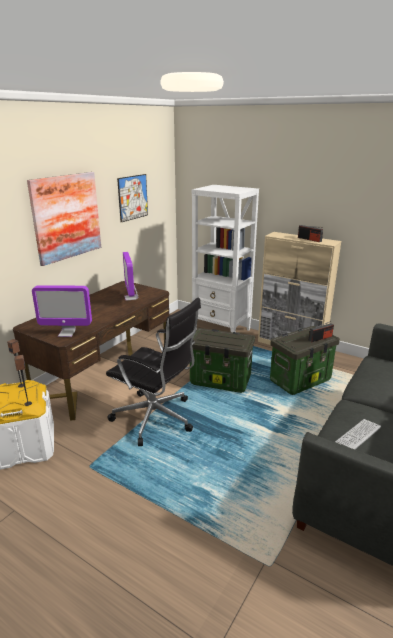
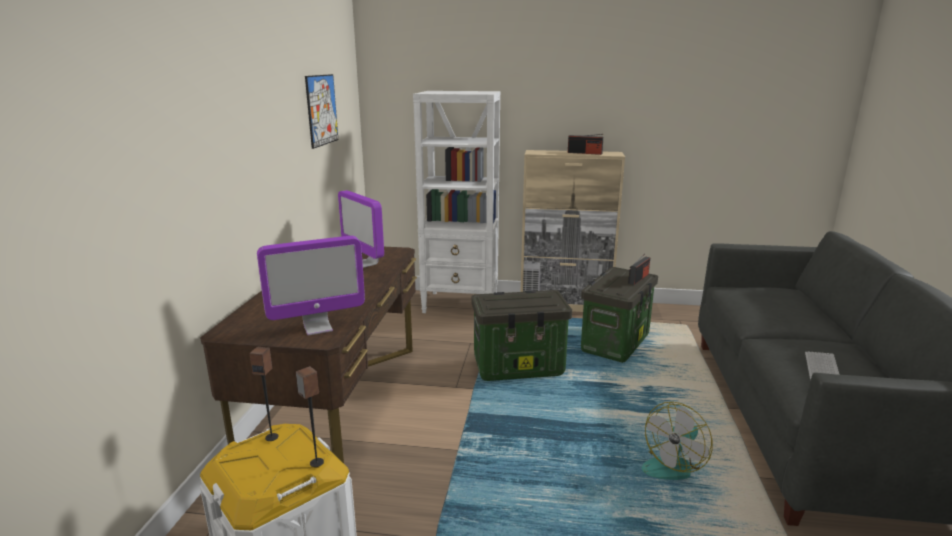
camera: 25 degrees left, 5 degrees down
picture [27,172,101,266] -> none
black office chair [106,298,201,446] -> none
none -> fan [641,402,713,480]

